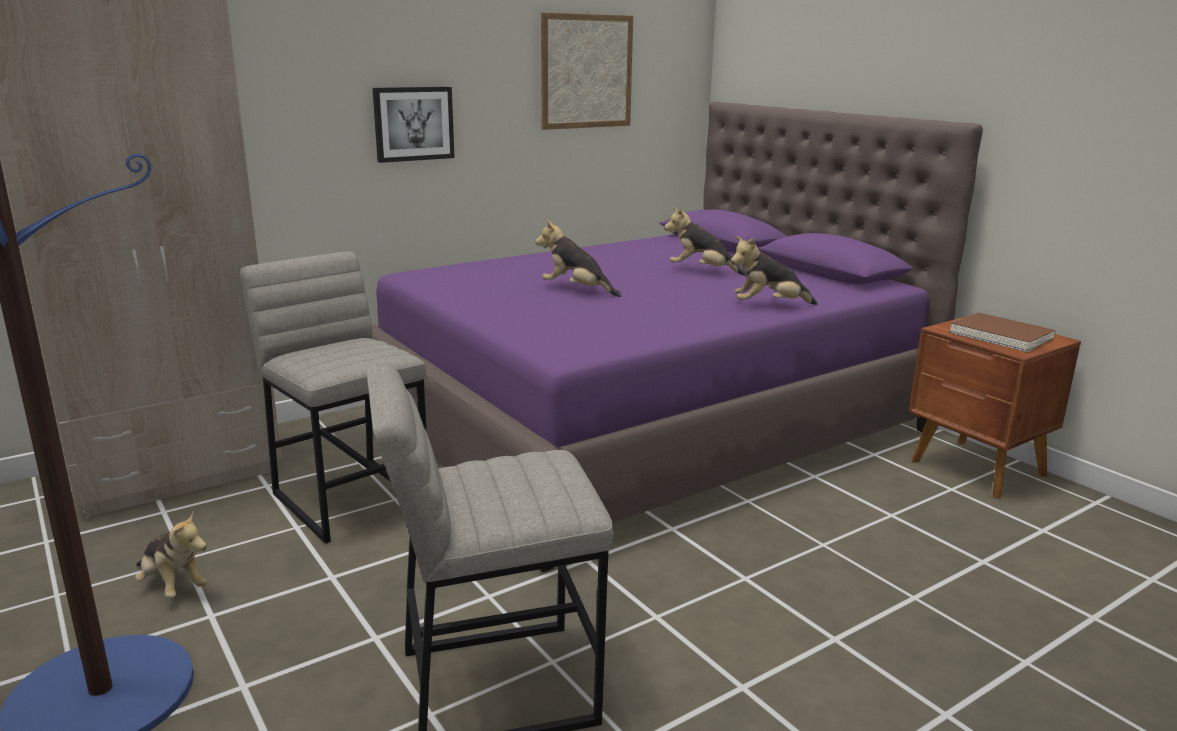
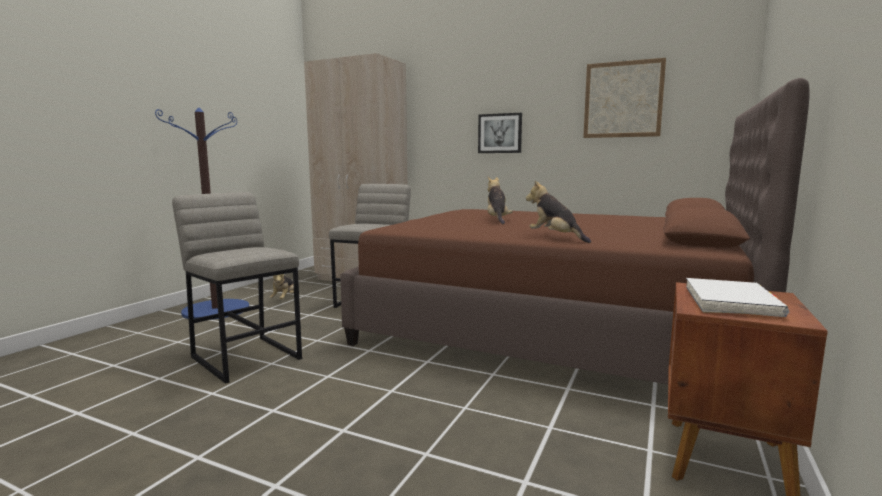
camera: 60 degrees right, 10 degrees down
purple bed [372,101,983,572] -> brown bed [340,78,810,384]
plush toy [664,207,746,276] -> none
brown book [950,312,1055,352] -> white book [686,278,789,317]

